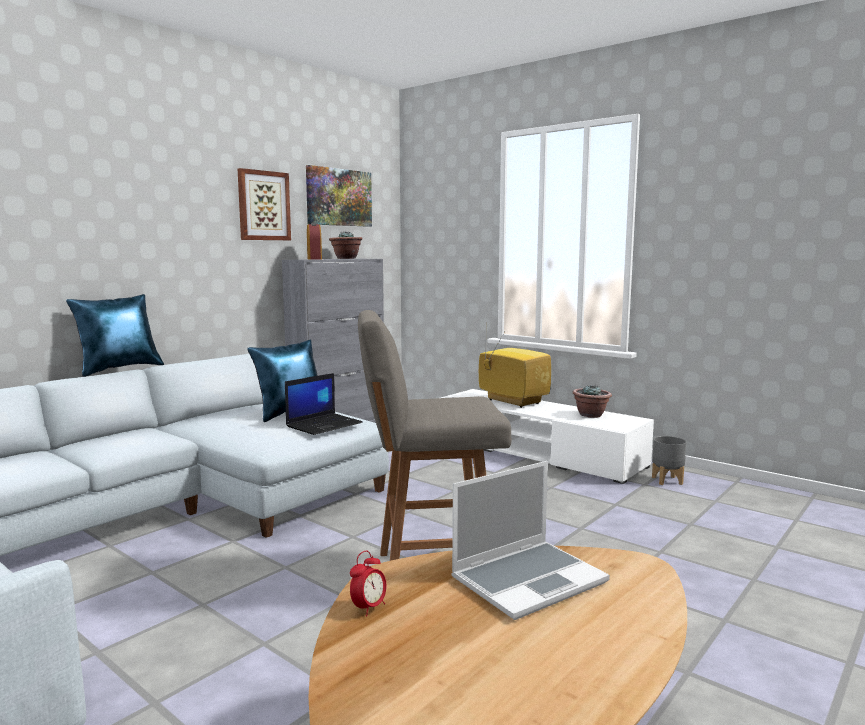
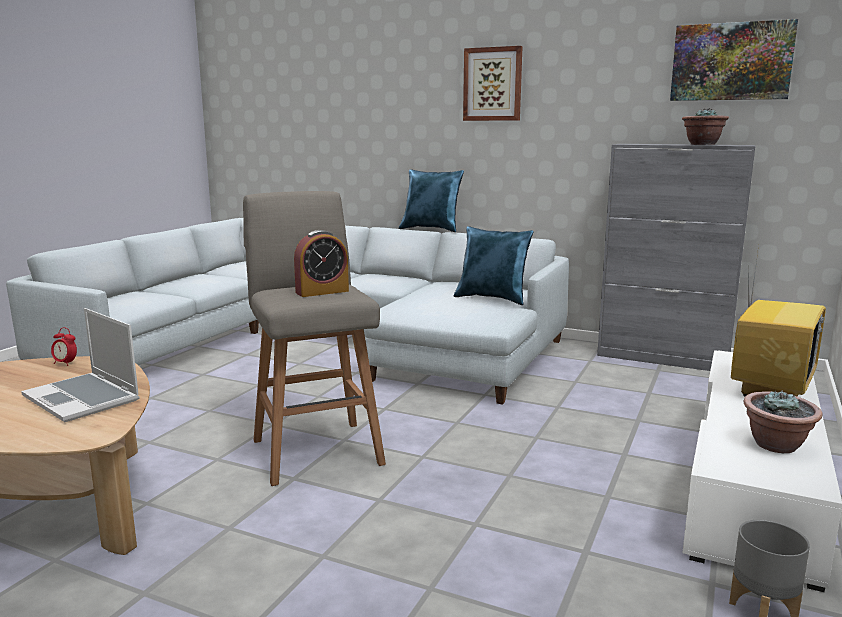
camera: 75 degrees right, 5 degrees up
picture [238,168,291,240] -> picture moved to [463,46,523,121]
laptop [285,373,363,435] -> none
alarm clock [307,222,322,260] -> alarm clock moved to [294,230,349,297]

